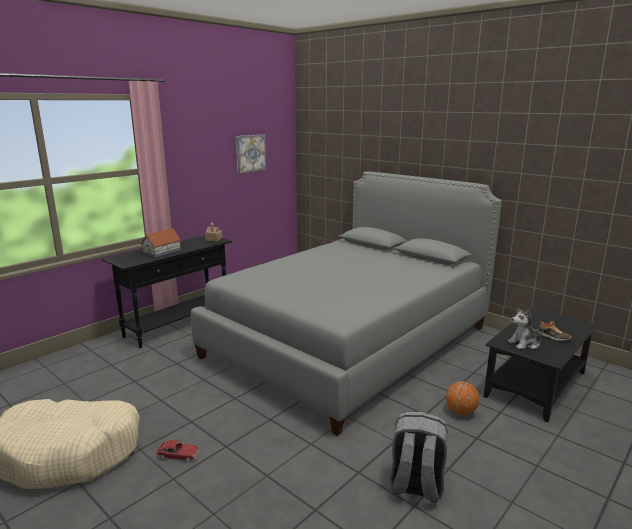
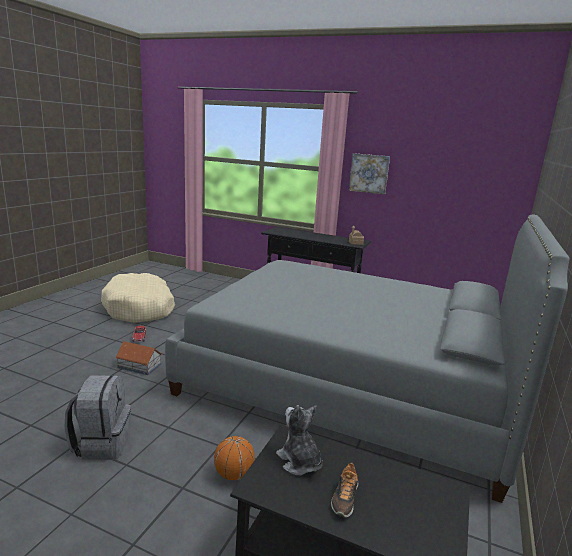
camera: 70 degrees right, 0 degrees up
toy house [140,228,181,257] -> toy house moved to [115,341,162,375]
picture [236,134,266,173] -> picture moved to [349,153,390,195]

